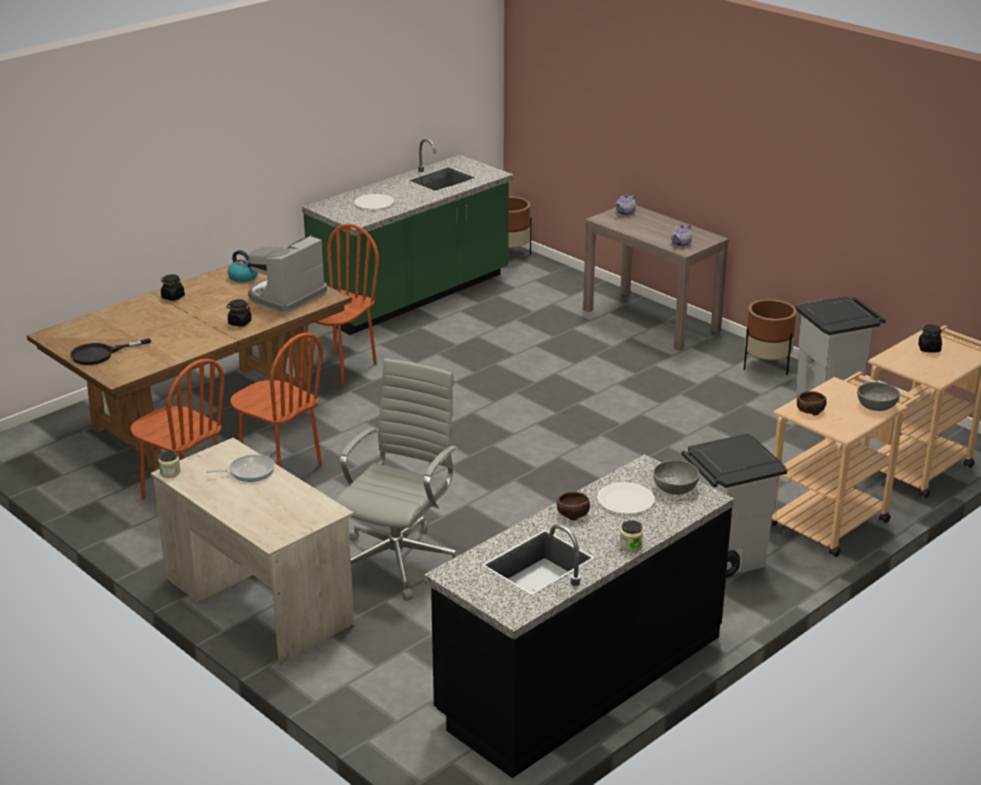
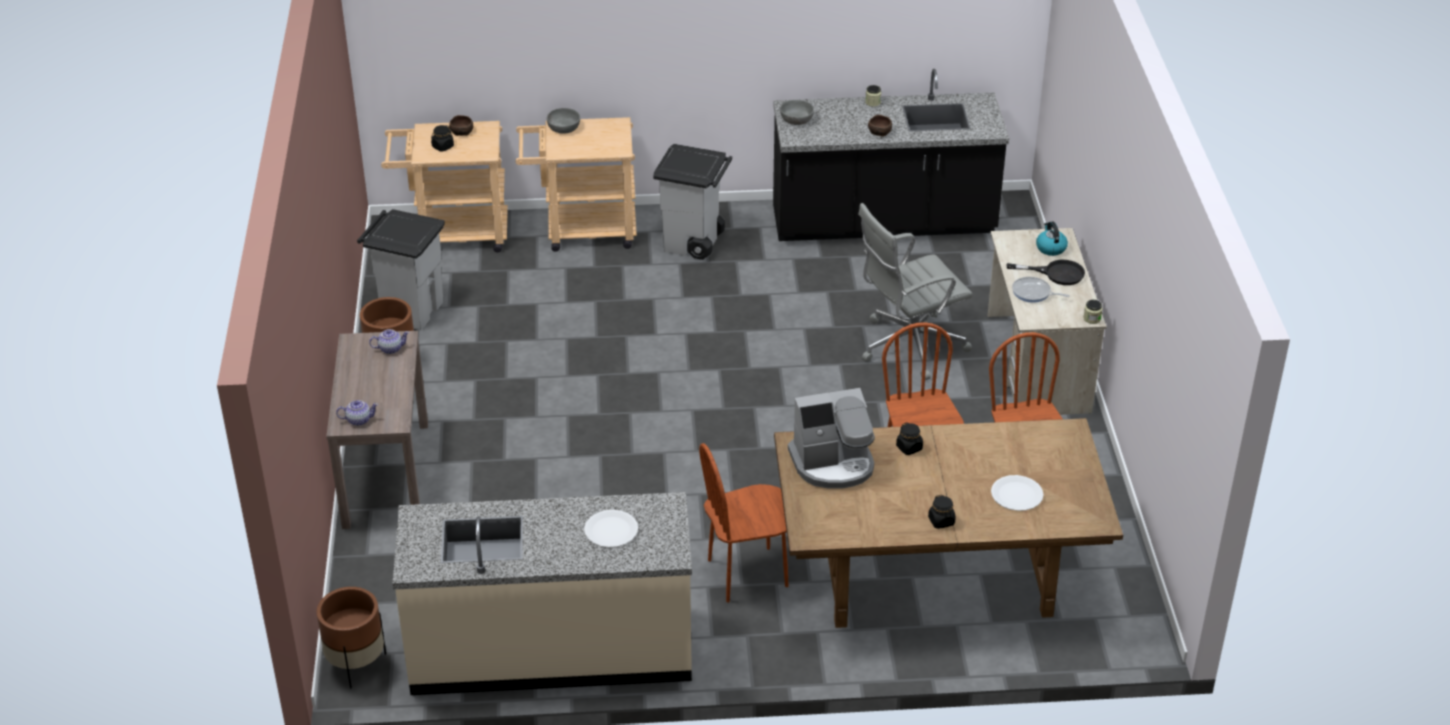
camera: 140 degrees left, 10 degrees up
black frying pan [70,338,151,365] -> black frying pan moved to [1006,260,1085,285]
kettle [228,250,258,282] -> kettle moved to [1036,222,1068,256]
green counter [302,139,513,335] -> beige counter [393,492,692,695]
white plate [597,482,655,514] -> white plate moved to [991,475,1044,511]
brown bowl [797,391,826,415] -> brown bowl moved to [449,115,473,136]

